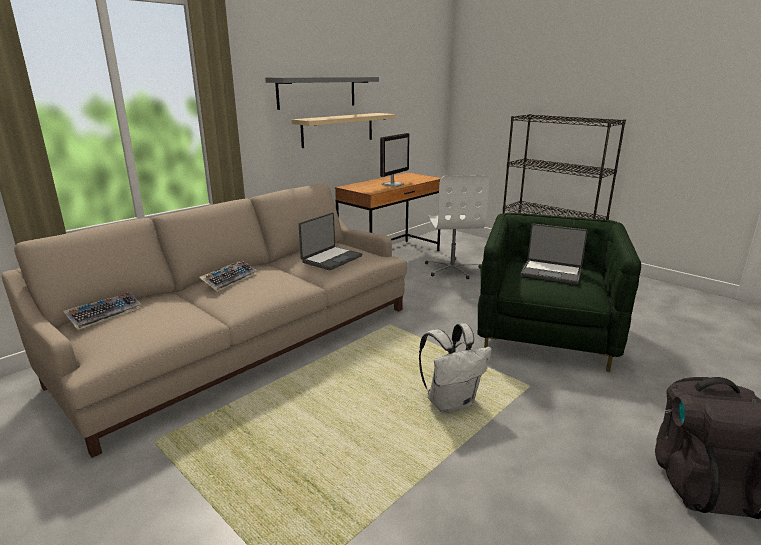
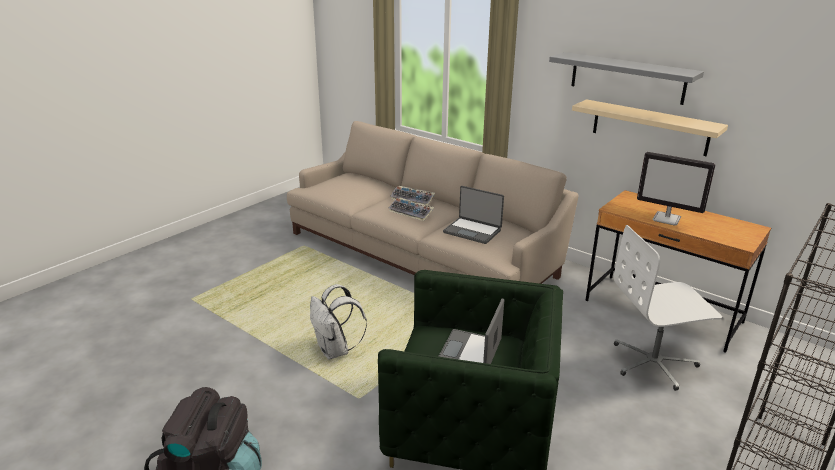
camera: 85 degrees right, 5 degrees up
keyboard [63,292,141,330] -> keyboard moved to [389,197,434,221]

